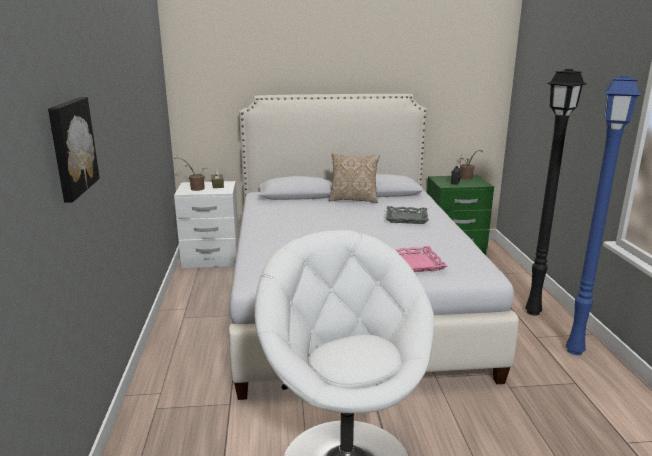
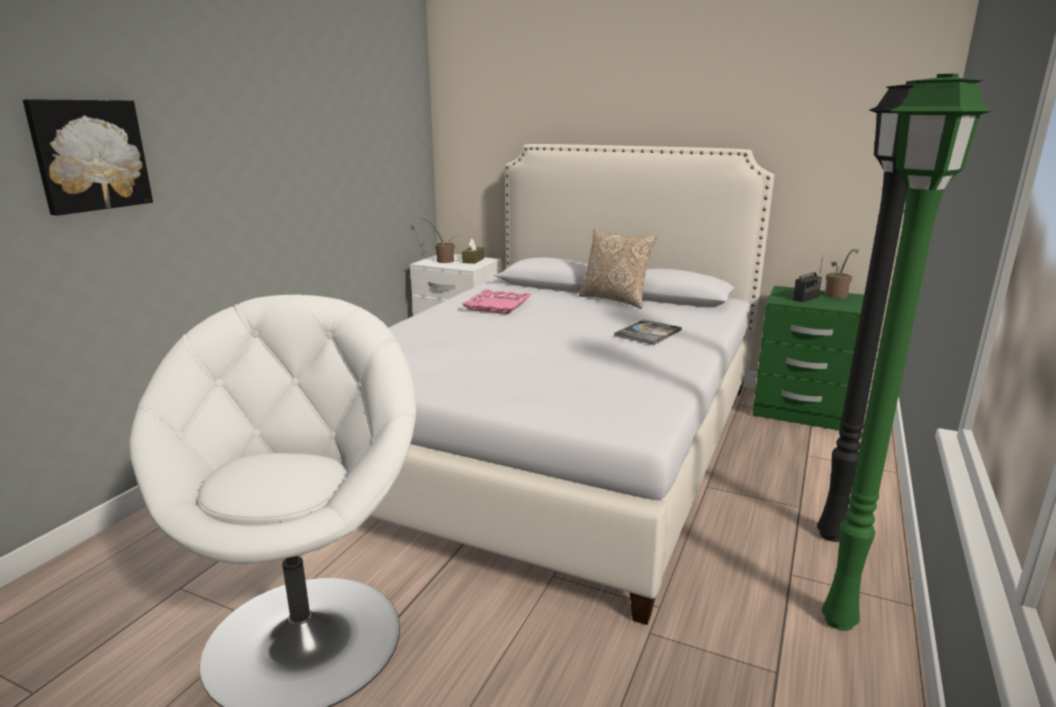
camera: 30 degrees right, 0 degrees up
grey tray [386,206,429,224] -> book [614,319,682,345]
pink tray [395,246,448,272] -> pink tray moved to [462,289,531,314]
blue floor lamp [566,76,641,355] -> green floor lamp [822,74,992,631]

